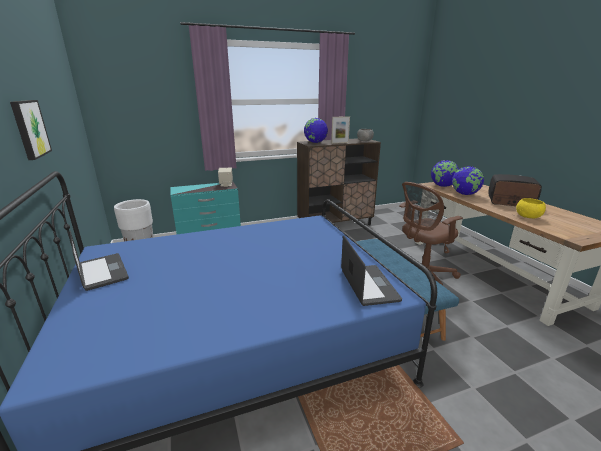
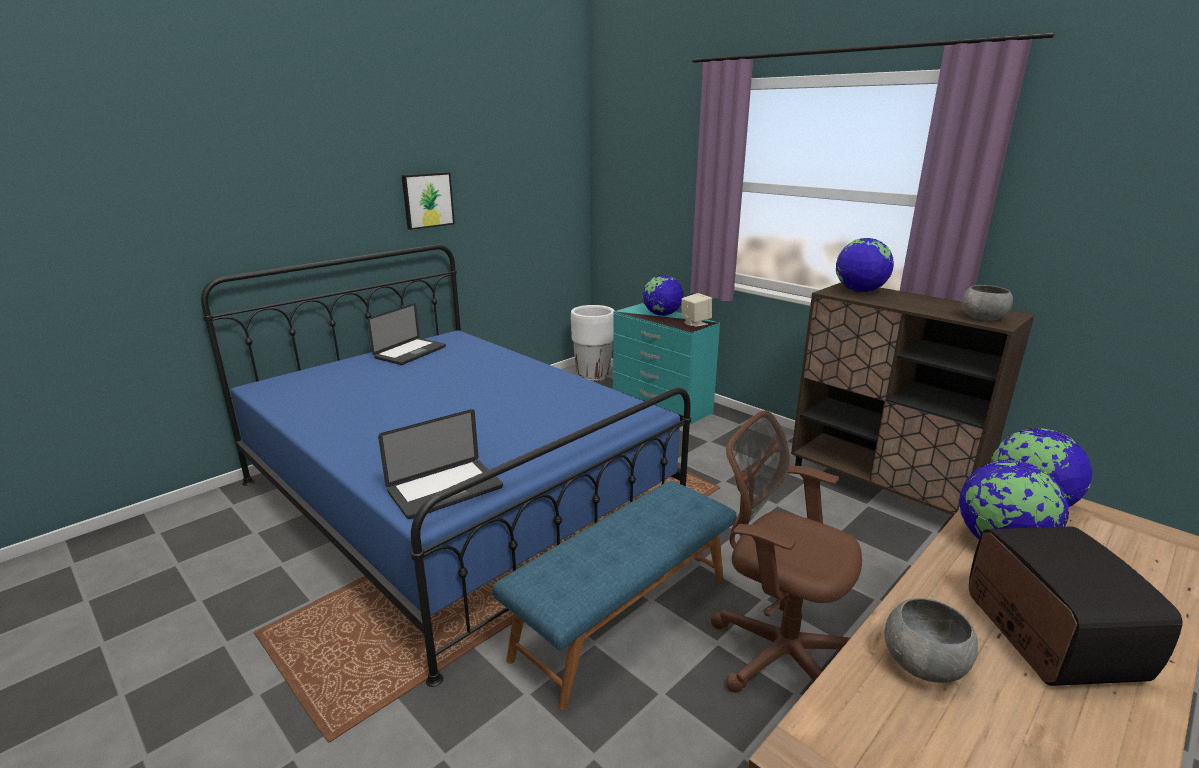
camera: 65 degrees right, 0 degrees up
picture frame [331,116,350,144] -> none
yellow bowl [516,198,546,218] -> grey bowl [884,598,978,683]
none -> globe [643,275,684,316]

